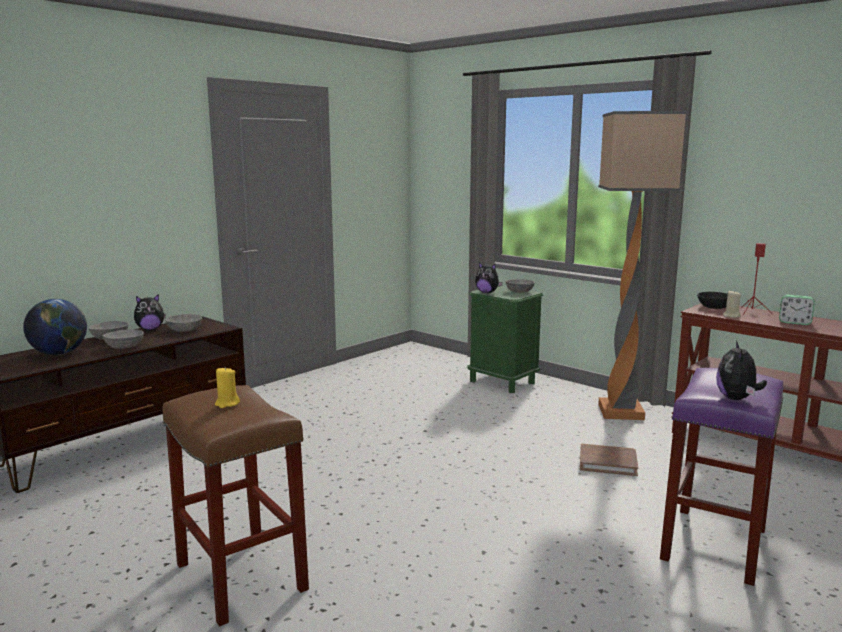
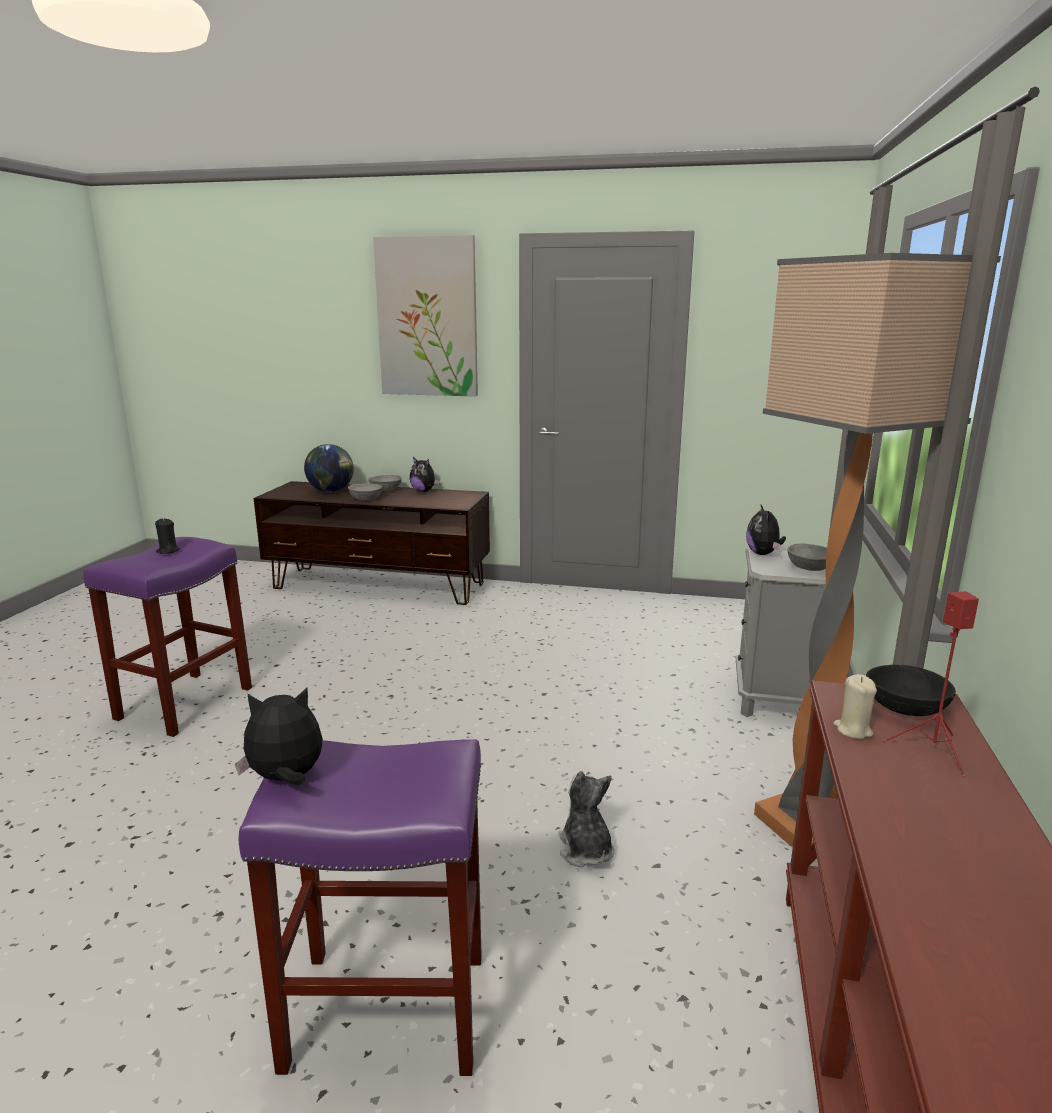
camera: 60 degrees right, 5 degrees up
brown stool [162,385,309,626] -> purple stool [83,537,252,737]
grey bowl [165,314,202,332] -> none
yellow candle [215,367,240,408] -> black candle [155,518,180,554]
green nightstand [467,286,543,393] -> grey nightstand [736,547,826,717]
brown book [580,444,638,476] -> plush toy [558,771,614,867]
alarm clock [779,295,815,325] -> none
none -> picture [373,235,478,397]

